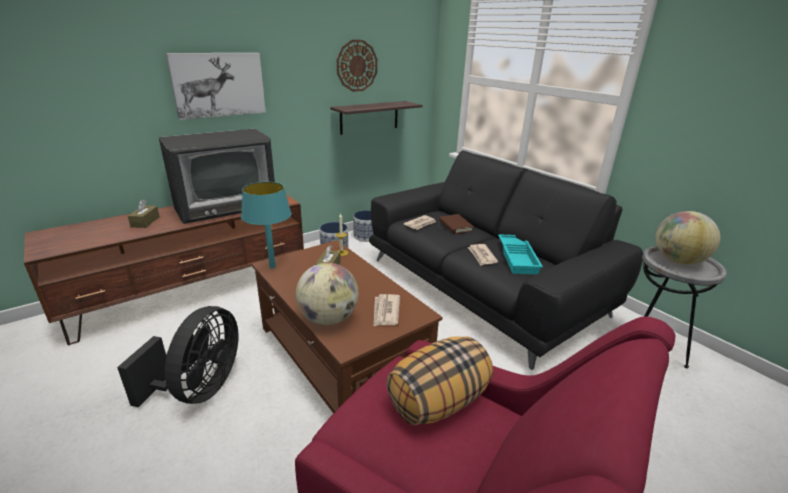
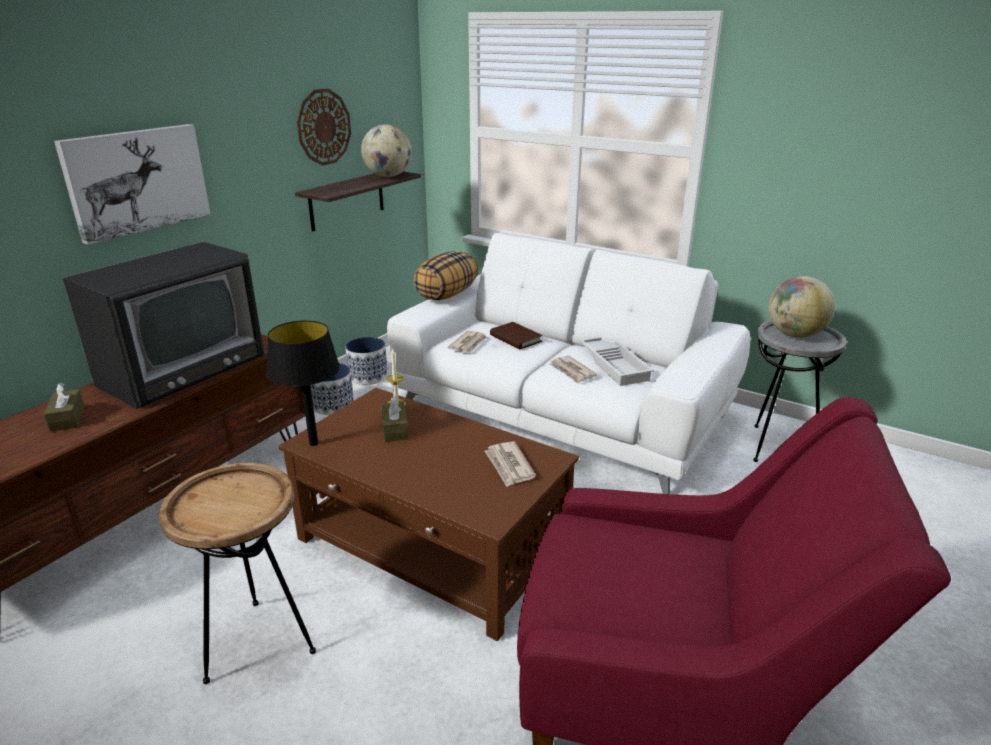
camera: 20 degrees left, 0 degrees up
black fan [117,306,238,407] -> brown side table [159,463,316,684]
turquoise table lamp [241,182,291,269] -> black table lamp [266,320,340,446]
globe [296,263,359,325] -> globe moved to [361,124,412,177]
black sofa [369,150,643,370] -> white sofa [387,233,751,494]
pillow [386,336,493,425] -> pillow moved to [413,251,478,300]
turquoise tray [498,234,543,274] -> white tray [580,337,654,386]

